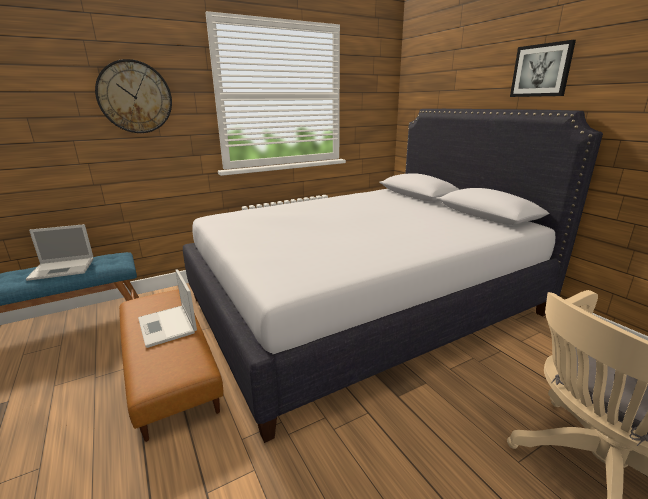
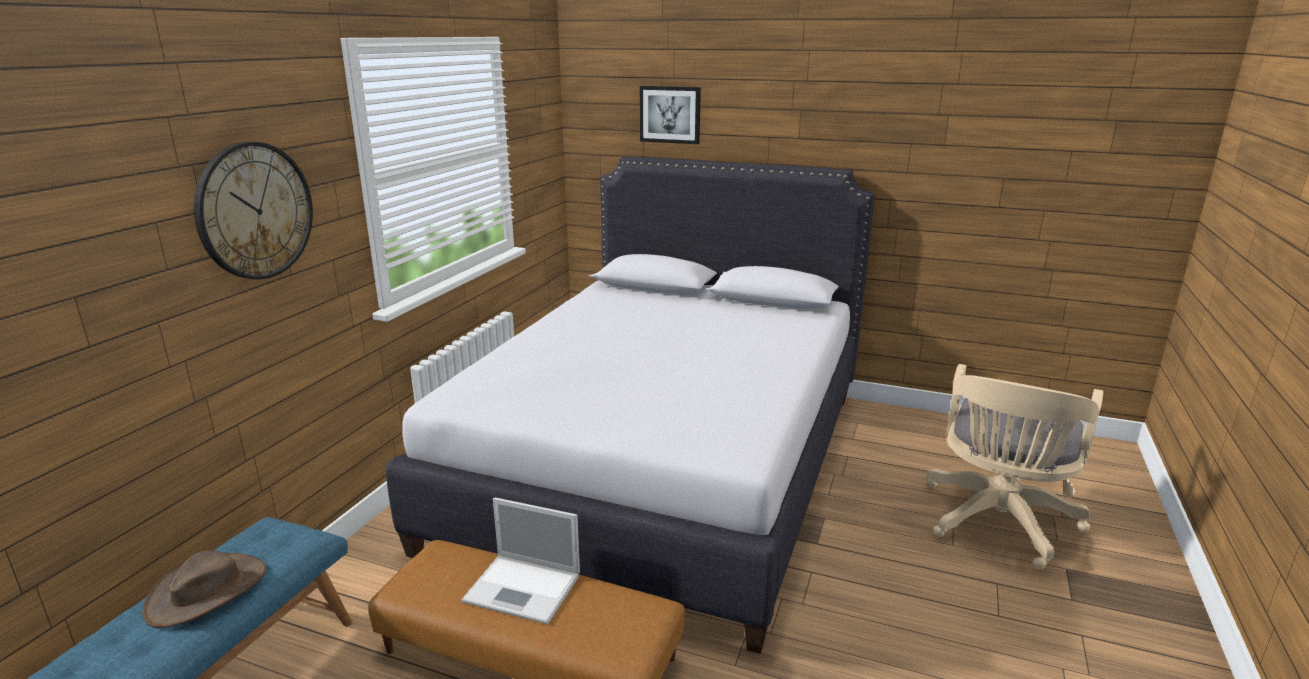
camera: 40 degrees left, 0 degrees up
laptop [26,224,93,281] -> brown hat [142,551,266,628]
picture [510,40,576,97] -> picture moved to [640,86,701,144]

